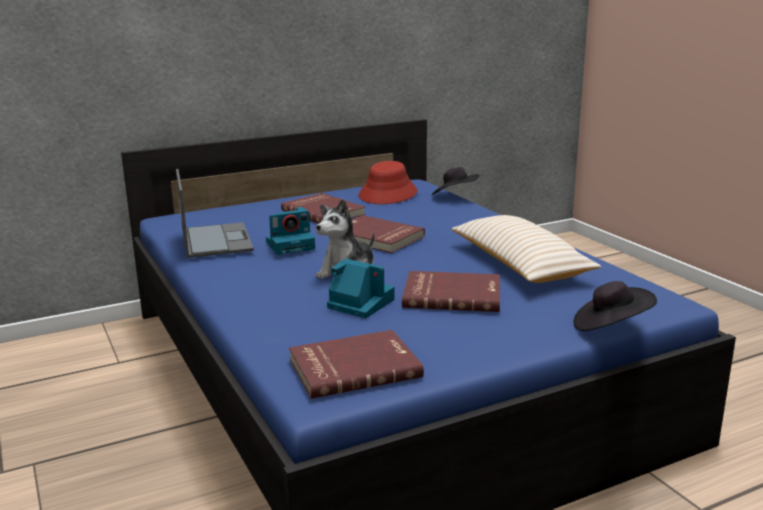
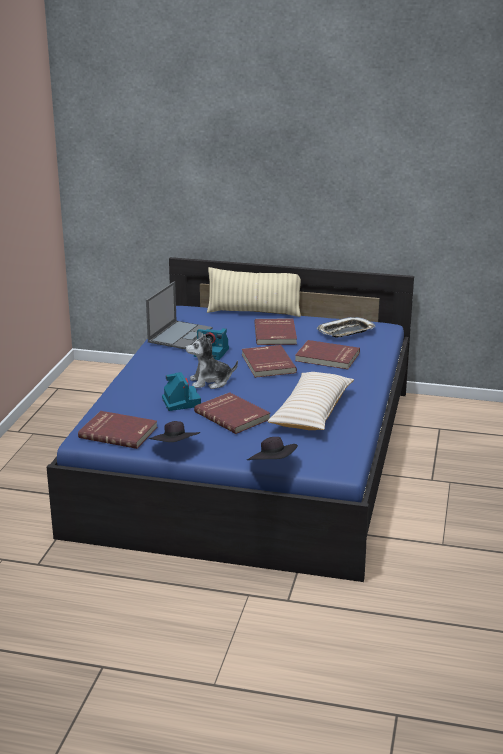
camera: 40 degrees right, 5 degrees up
red hat [359,161,417,204] -> tray [317,317,375,337]
black hat [432,167,479,195] -> black hat moved to [149,421,200,442]
none -> beige pillow [207,267,301,317]
none -> red book [295,340,360,369]

